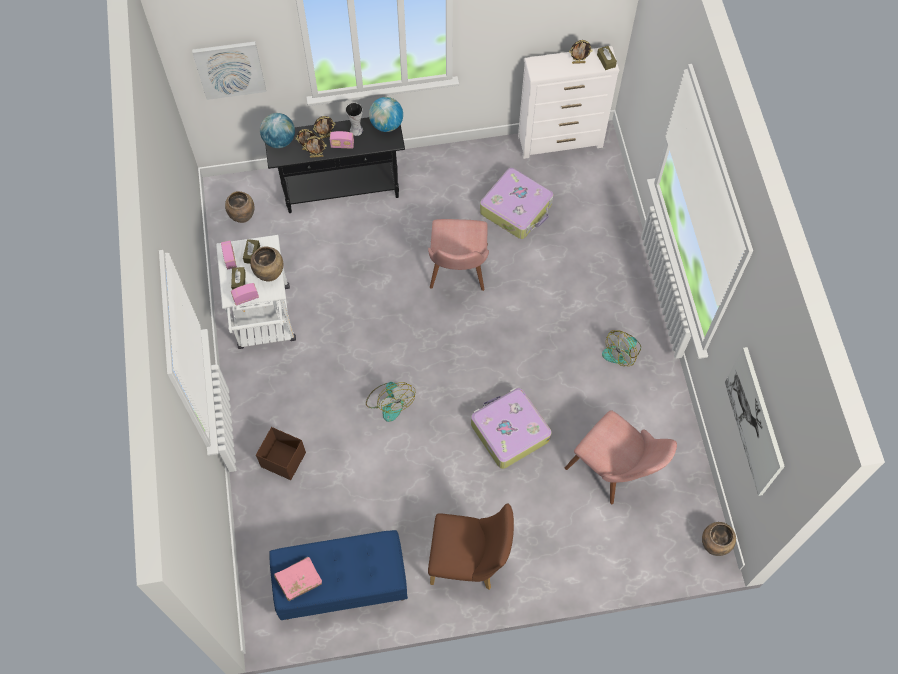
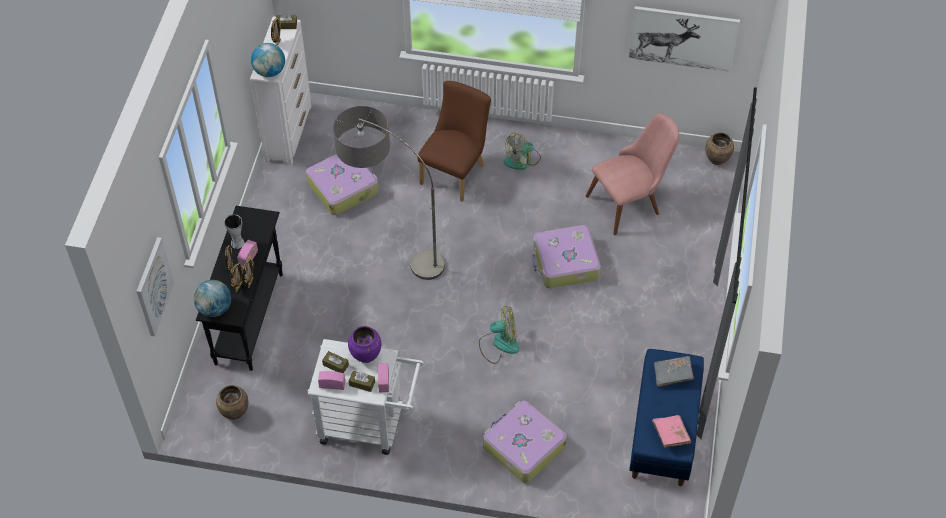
camera: 70 degrees left, 10 degrees down
brown vase [250,246,283,281] -> purple vase [348,326,381,363]
brown storage box [256,427,306,480] -> suitcase [483,401,567,483]
globe [369,97,403,132] -> globe moved to [251,43,285,77]
pink chair [428,219,489,291] -> floor lamp [333,106,445,280]
brown chair [428,503,514,590] -> brown chair moved to [417,81,491,202]
fan [602,330,641,366] -> fan turned 75 degrees clockwise [504,133,541,170]
none -> grey book [654,356,694,387]

